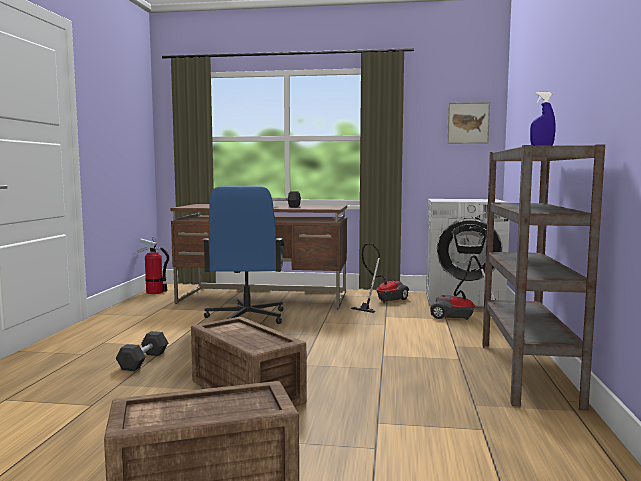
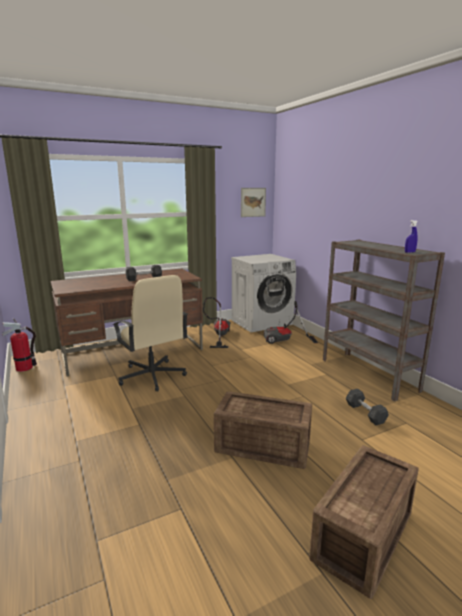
camera: 35 degrees left, 10 degrees up
grey dumbbell [116,331,168,371] -> grey dumbbell moved to [346,389,389,425]
blue office chair [203,186,284,324] -> beige office chair [113,275,188,391]

